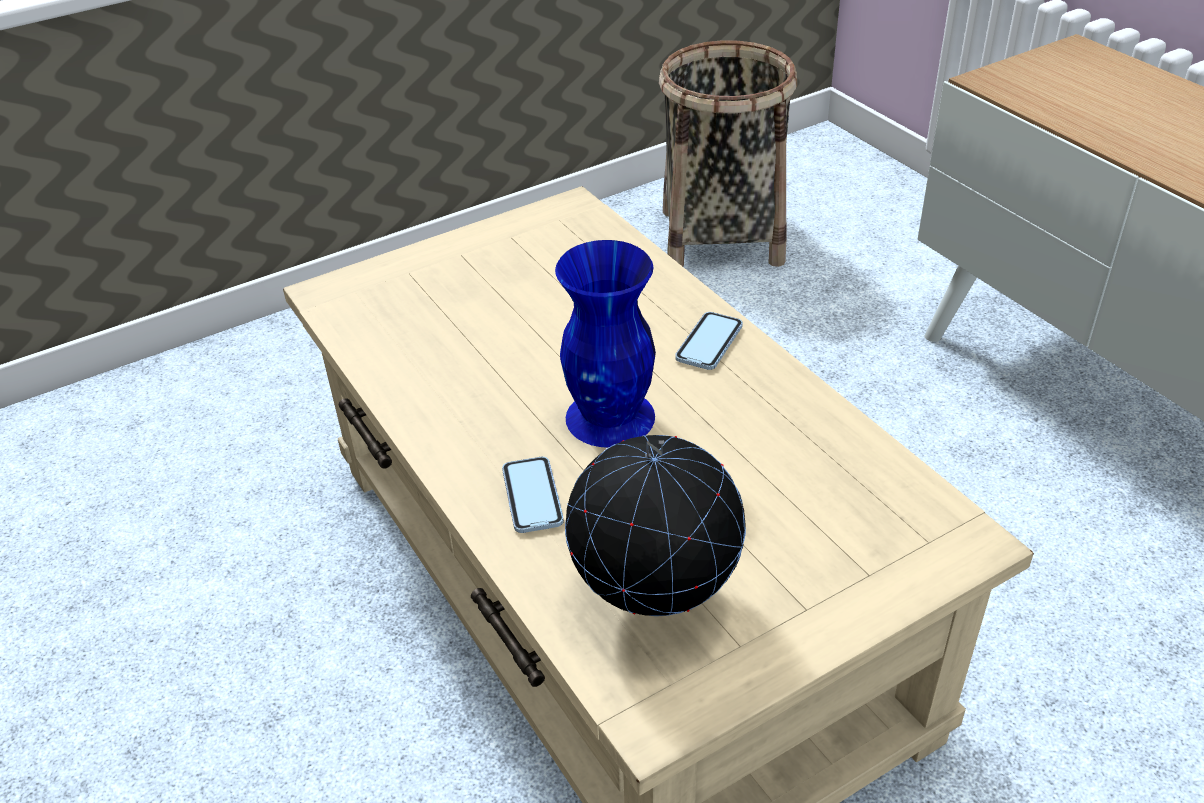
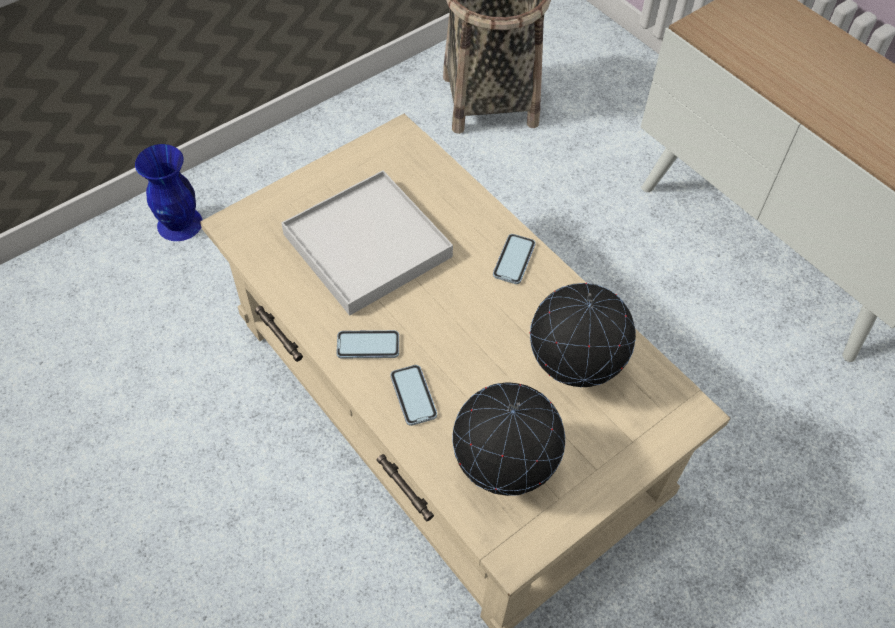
camera: 10 degrees left, 15 degrees up
blue vase [555,240,656,448] -> blue vase moved to [135,144,202,241]
none -> white tray [281,170,453,316]
none -> phone [336,330,399,358]
none -> globe [529,283,636,387]

